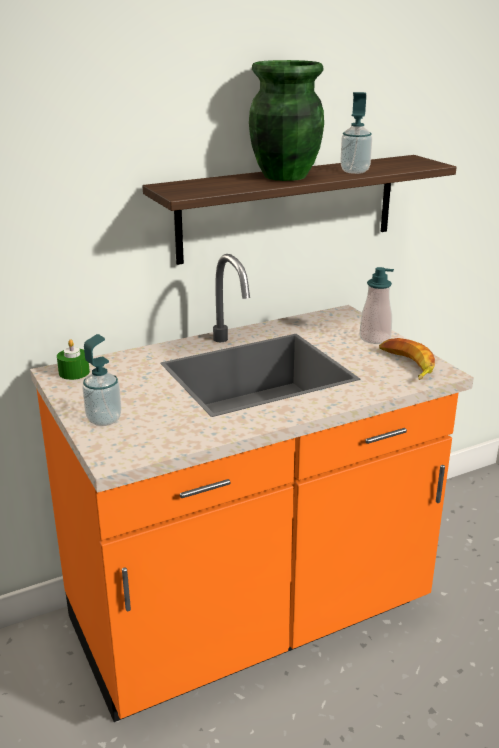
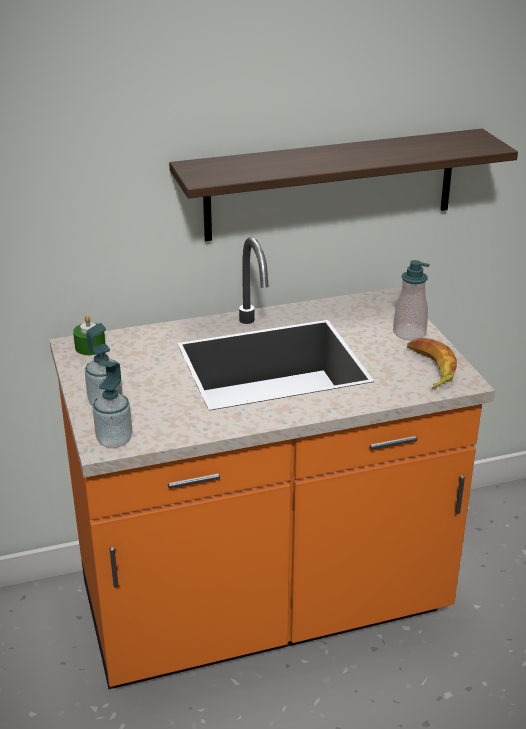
camera: 10 degrees right, 5 degrees up
green vase [249,60,324,181] -> none
soap dispenser [340,92,372,174] -> soap dispenser moved to [93,360,132,448]

